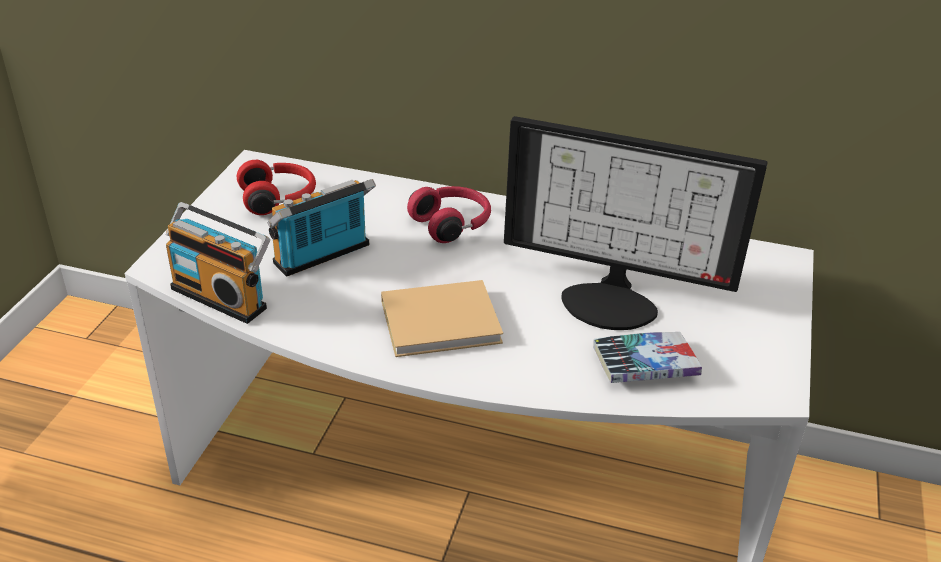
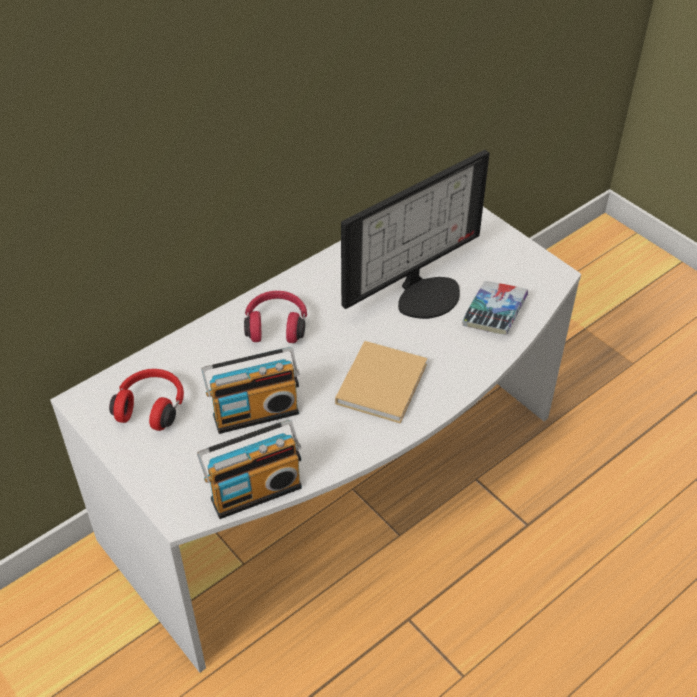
camera: 55 degrees left, 10 degrees up
radio [268,179,376,277] -> radio turned 105 degrees counterclockwise [201,347,300,434]

